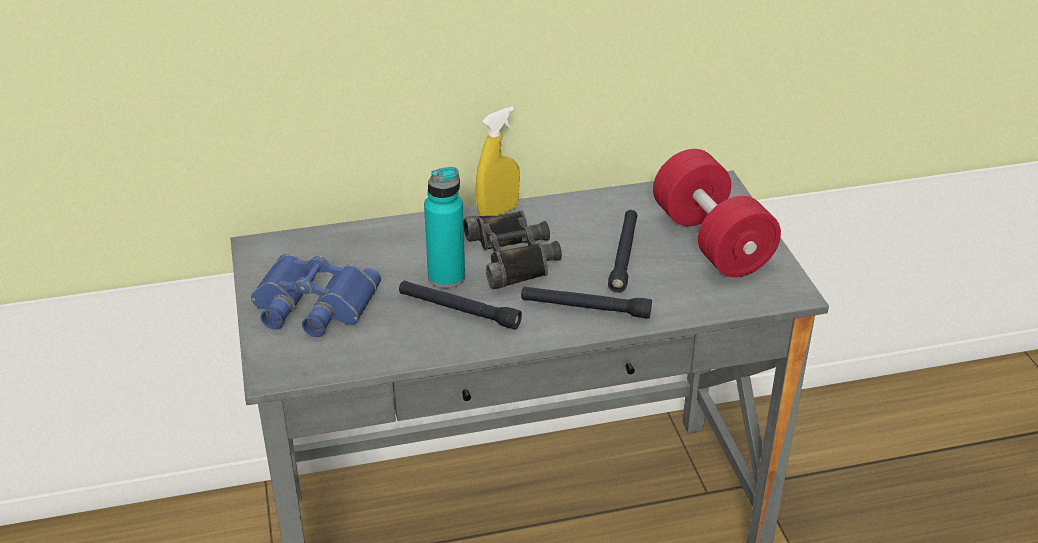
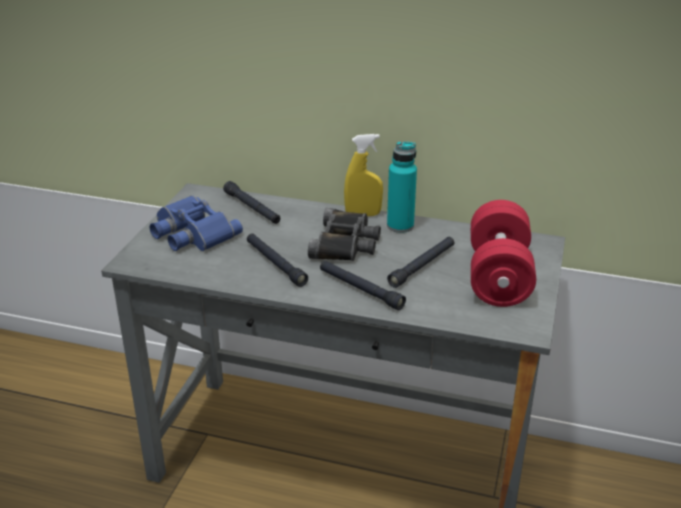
camera: 30 degrees right, 5 degrees down
turquoise bottle [424,167,465,288] -> turquoise bottle moved to [387,141,417,233]
none -> black flashlight [223,181,280,224]

